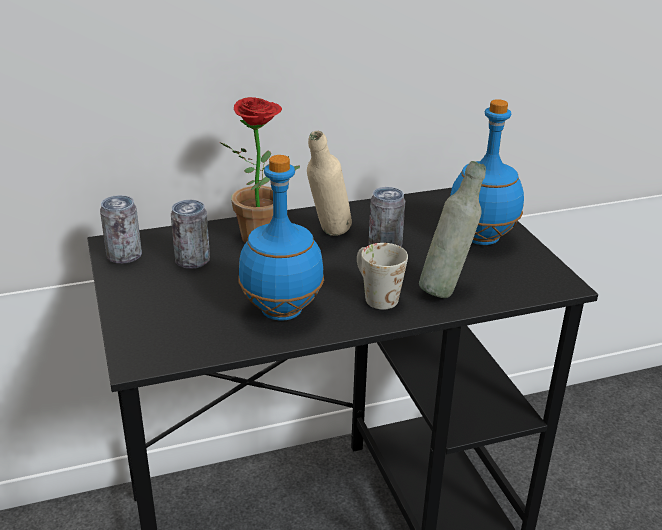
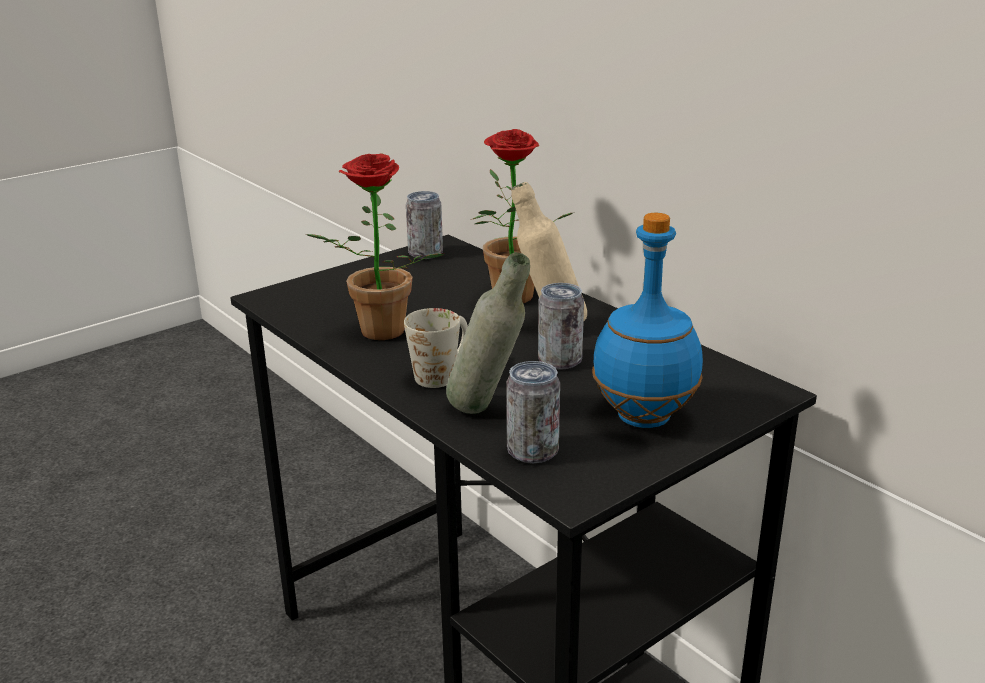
camera: 70 degrees right, 5 degrees down
can [171,200,210,269] -> can moved to [506,361,560,463]
blue bottle [238,155,324,321] -> potted plant [306,153,444,340]

